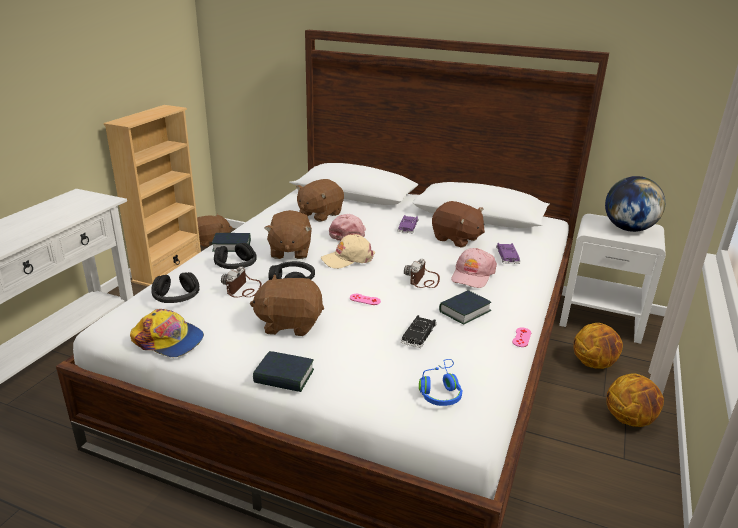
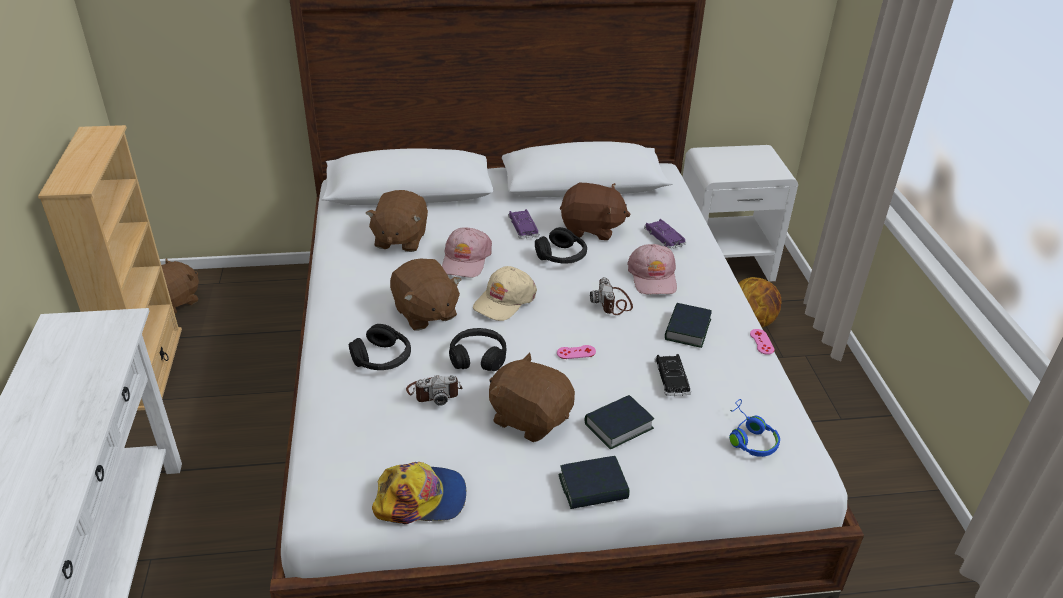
camera: 30 degrees left, 10 degrees up
black headphones [151,272,200,303] -> black headphones moved to [535,227,587,264]
book [212,233,251,252] -> book moved to [585,395,654,449]
camera [221,266,262,298] -> camera turned 90 degrees counterclockwise [406,375,462,406]
brown plush toy [250,274,324,336] -> brown plush toy turned 60 degrees clockwise [489,352,575,442]
pink cap [329,214,366,241] -> pink cap turned 150 degrees counterclockwise [442,227,492,278]
globe [605,176,665,232] -> none
basketball [606,373,664,427] -> none

